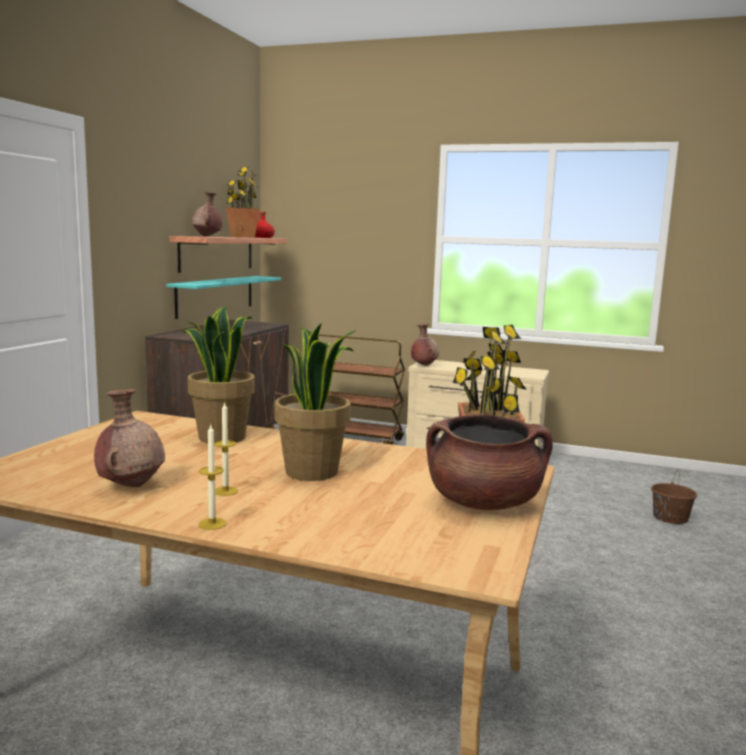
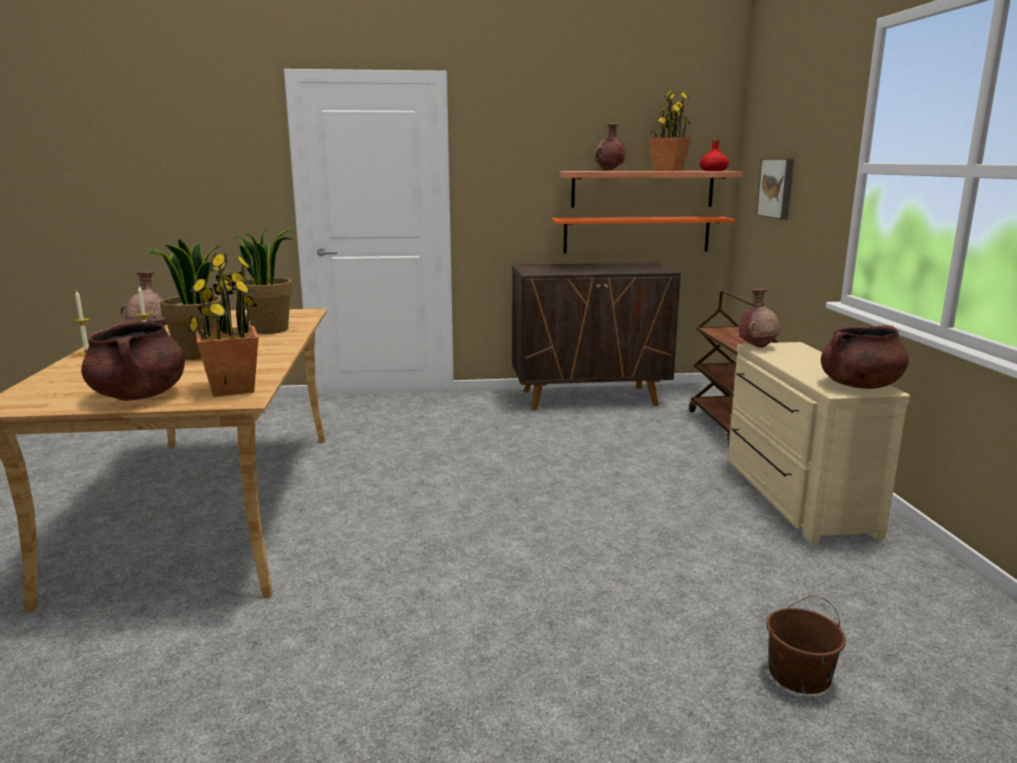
camera: 65 degrees right, 5 degrees up
turquoise shelf [166,276,281,319] -> orange shelf [551,217,735,253]
none -> picture [756,159,794,220]
none -> brown cooking pot [821,325,909,389]

